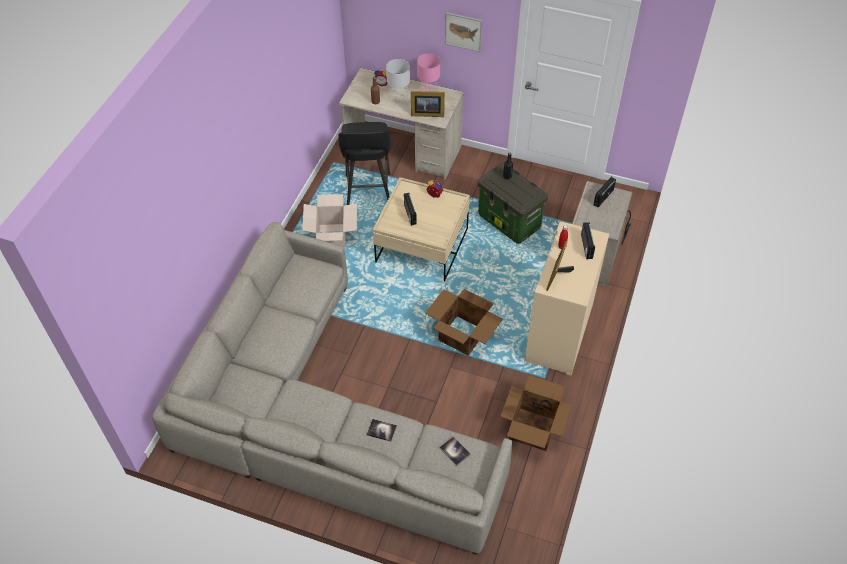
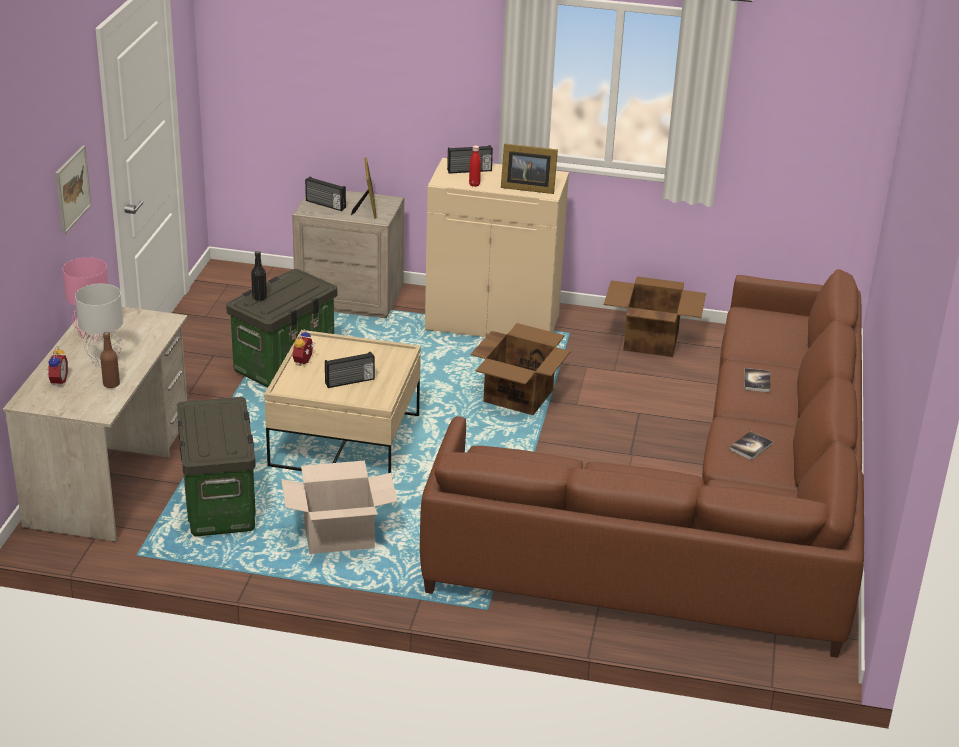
camera: 100 degrees left, 20 degrees down
grey sofa [152,222,512,555] -> brown sofa [420,269,864,658]
black stool [338,122,391,205] -> storage box [177,397,256,537]
picture frame [411,91,445,117] -> picture frame moved to [351,158,377,219]
book [439,437,471,466] -> book moved to [729,431,773,460]

